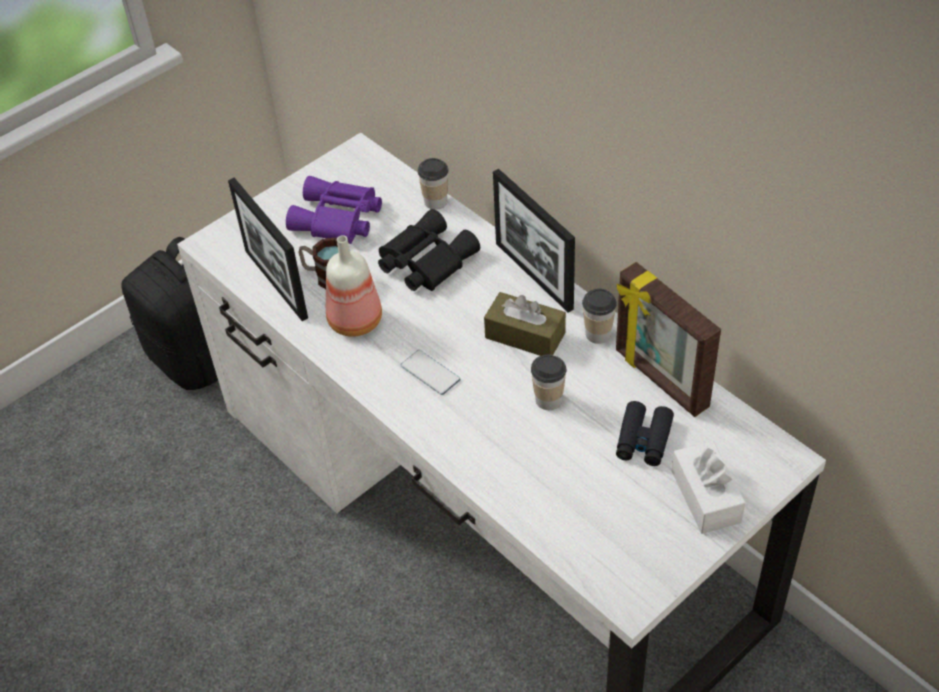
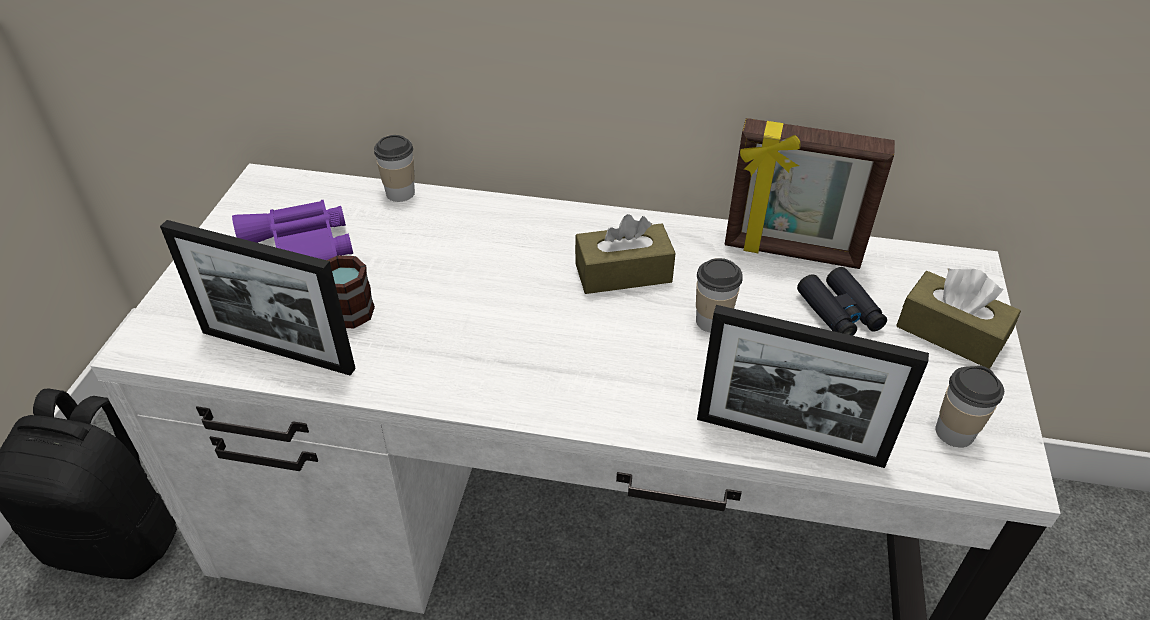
camera: 40 degrees left, 5 degrees down
bottle [326,235,382,337] -> none
black binoculars [378,209,480,291] -> none
phone [401,350,461,395] -> none
picture frame [493,169,575,313] -> picture frame moved to [697,305,929,468]
cup [582,288,617,344] -> cup moved to [935,366,1004,447]
white tissue box [672,441,745,534] -> brown tissue box [896,268,1021,369]

